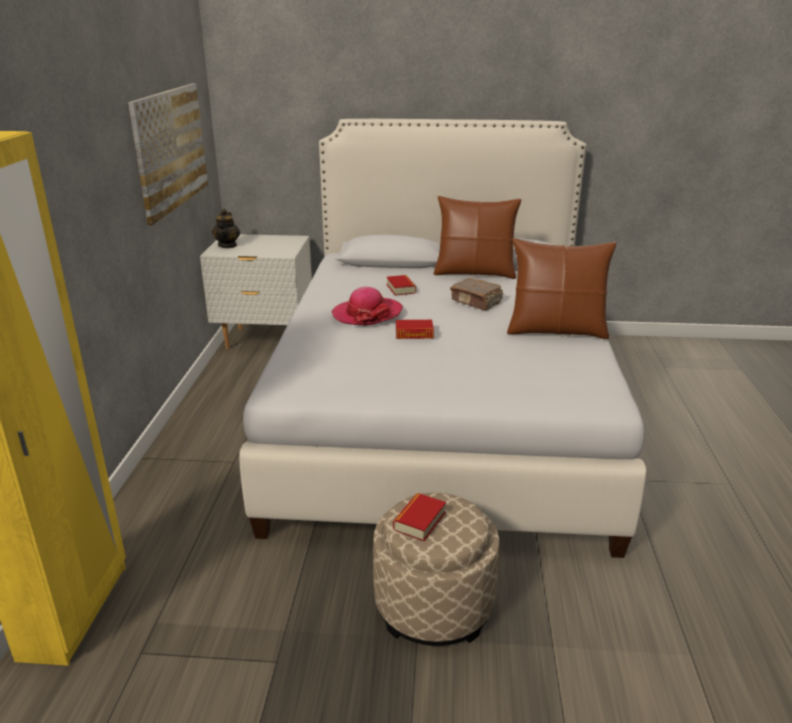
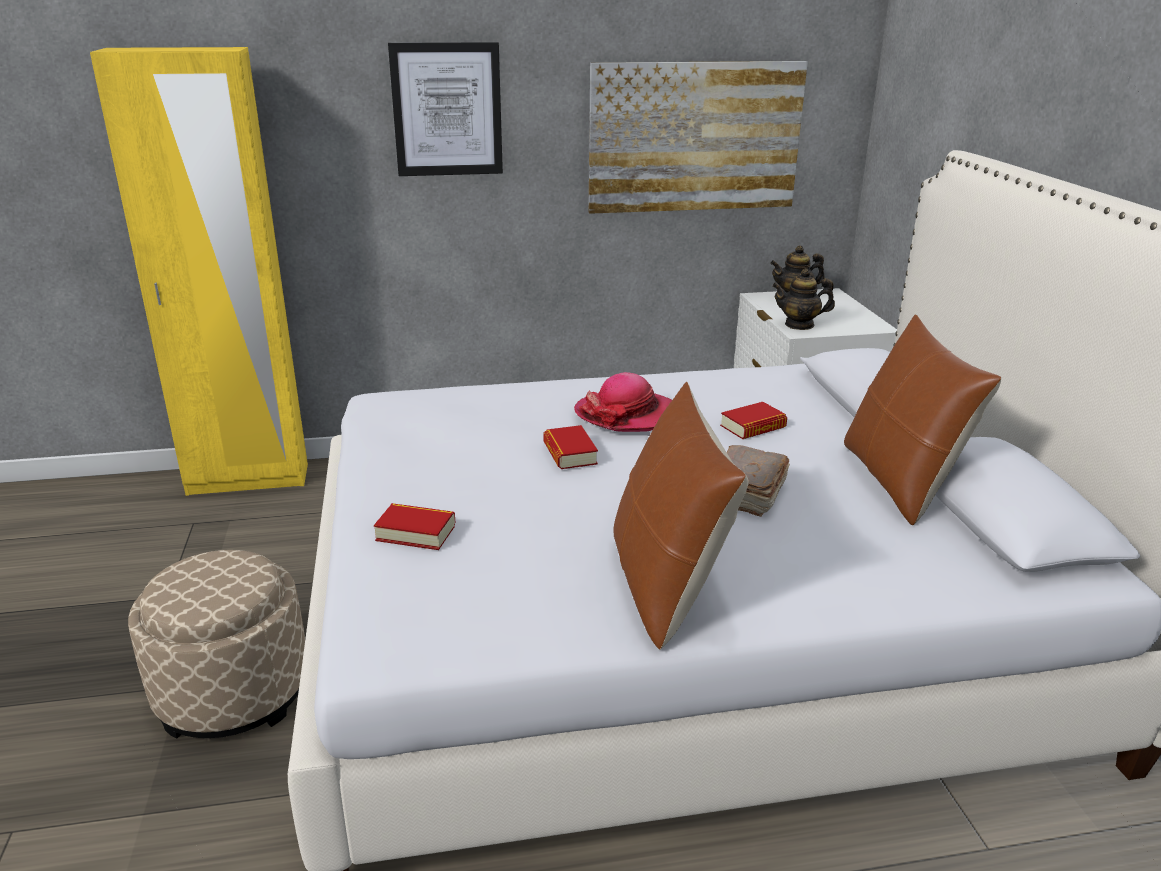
camera: 75 degrees right, 0 degrees up
book [393,493,446,541] -> book moved to [374,503,455,550]
none -> picture [388,42,503,176]
none -> teapot [772,268,835,330]

